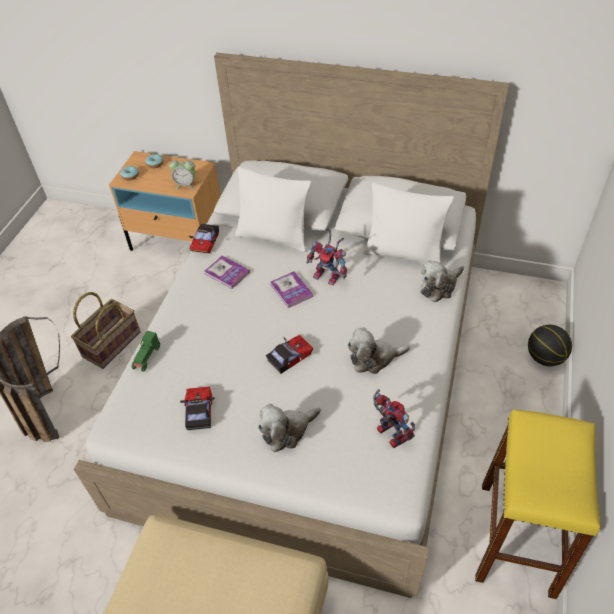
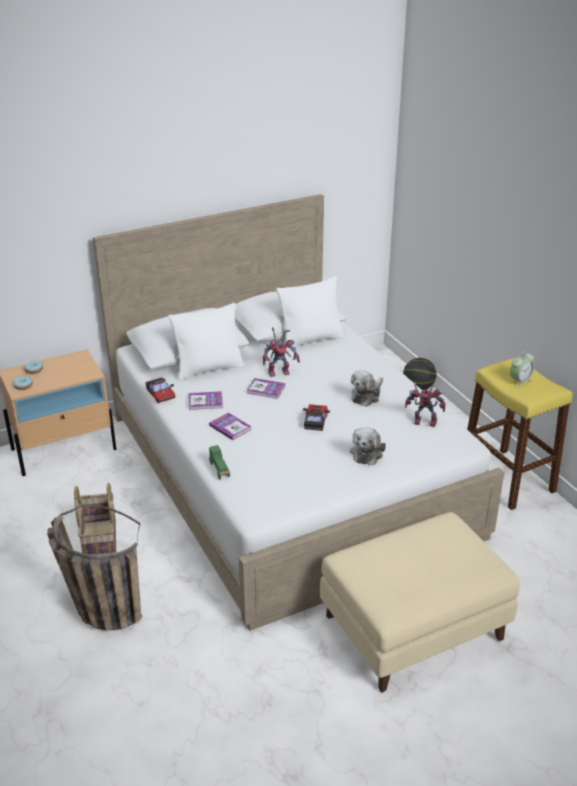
camera: 45 degrees left, 15 degrees down
alarm clock [169,157,196,189] -> alarm clock moved to [510,351,534,388]
toy car [180,386,214,430] -> none
plush toy [421,261,464,302] -> none
none -> book [209,412,252,440]

